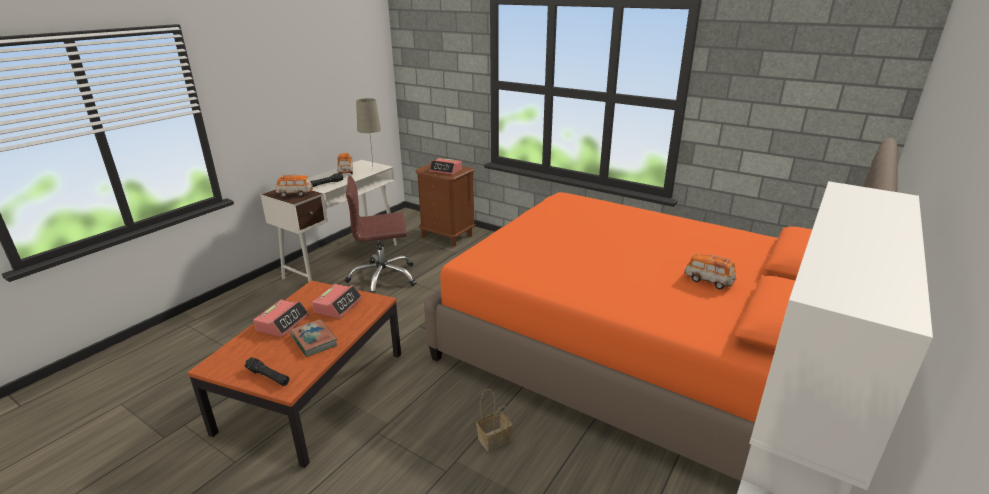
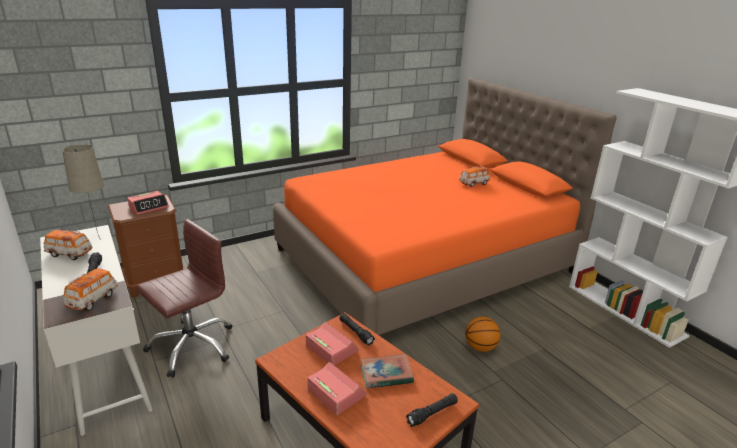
camera: 65 degrees left, 0 degrees up
brown office chair [345,176,417,294] -> brown office chair turned 150 degrees counterclockwise [136,219,232,378]
basket [476,389,512,451] -> basketball [465,317,501,352]
none -> black flashlight [340,313,375,346]

